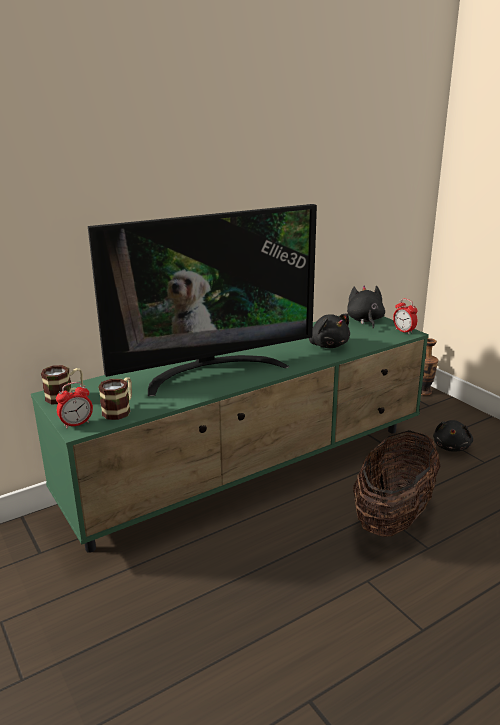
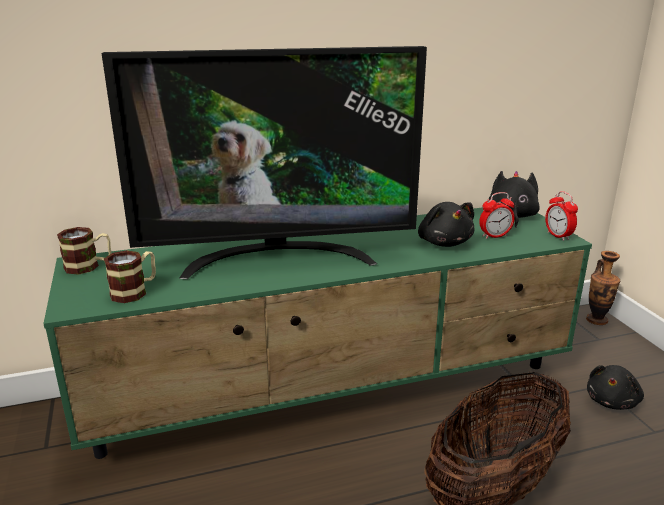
camera: 15 degrees right, 0 degrees up
alarm clock [56,382,93,429] -> alarm clock moved to [479,192,515,239]

